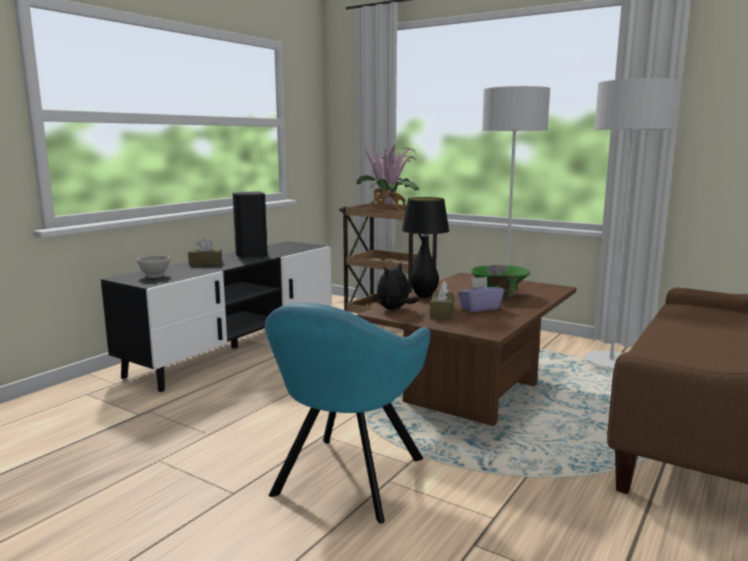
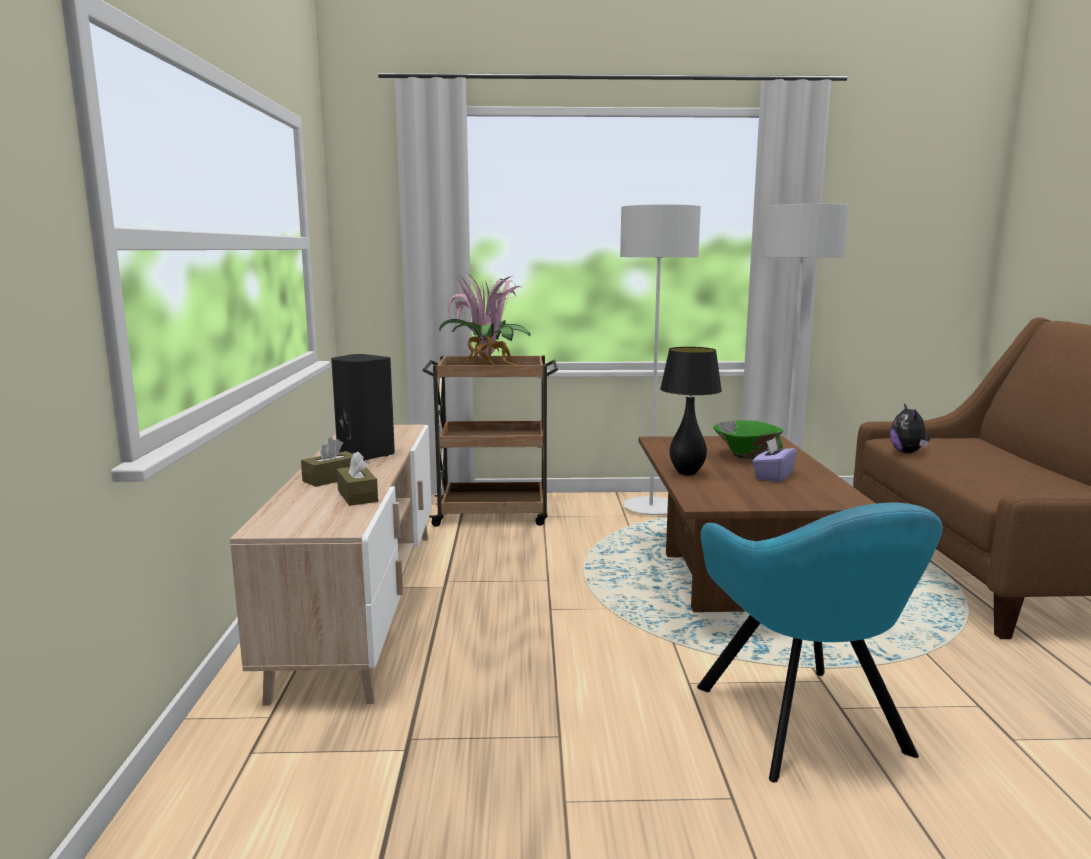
camera: 35 degrees left, 0 degrees up
black tv stand [101,241,332,392] -> beige tv stand [230,425,432,706]
white bowl [137,255,170,278] -> none
plush toy [377,262,418,310] -> plush toy moved to [890,403,930,453]
brown tissue box [430,281,454,320] -> brown tissue box moved to [337,451,378,506]

